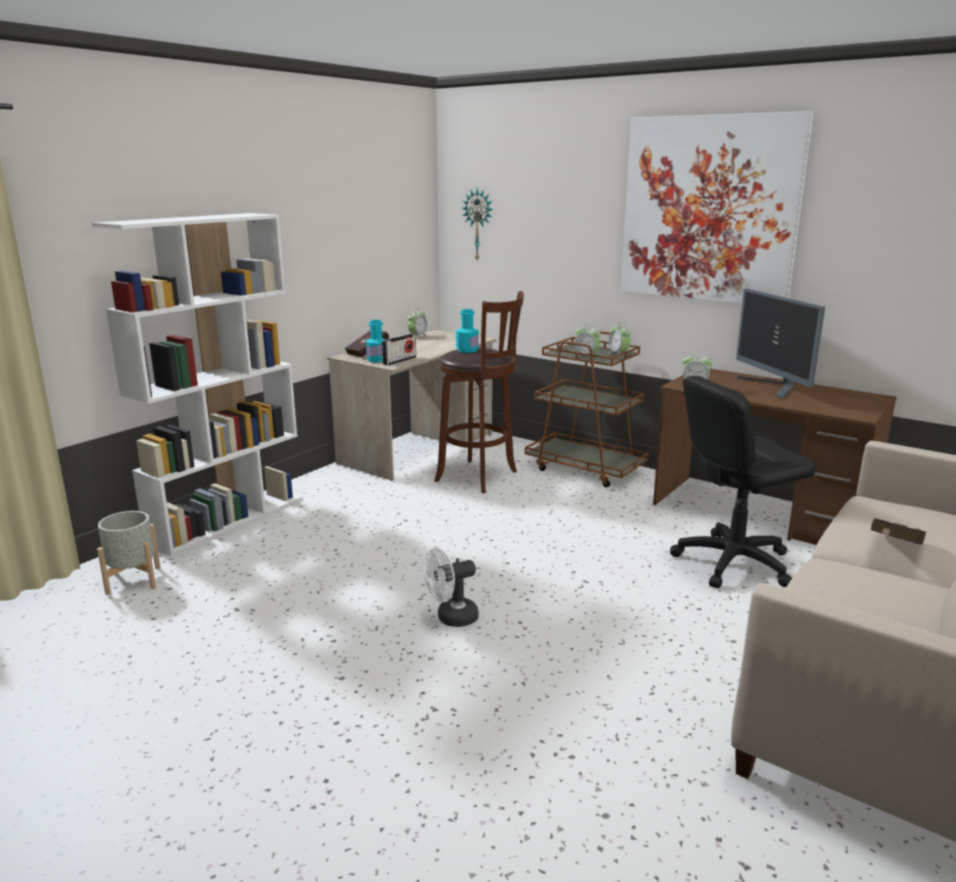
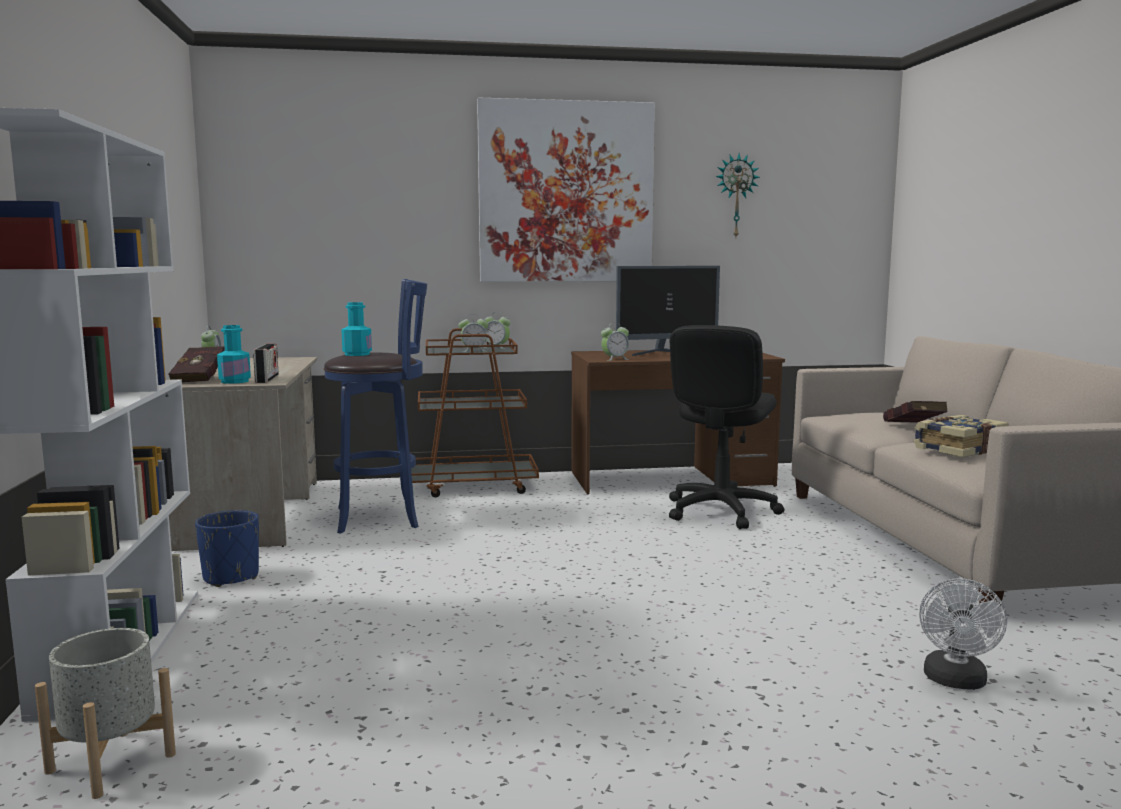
camera: 45 degrees left, 10 degrees down
white fan [423,548,479,627] -> white fan moved to [919,578,1007,690]
brown stool [434,291,524,493] -> blue stool [324,279,427,534]
wall clock [462,188,493,260] -> wall clock moved to [716,153,760,237]
monitor [736,289,825,399] -> monitor turned 45 degrees counterclockwise [616,266,720,356]
none -> blue planter [195,510,259,587]
none -> book [914,415,1009,457]

